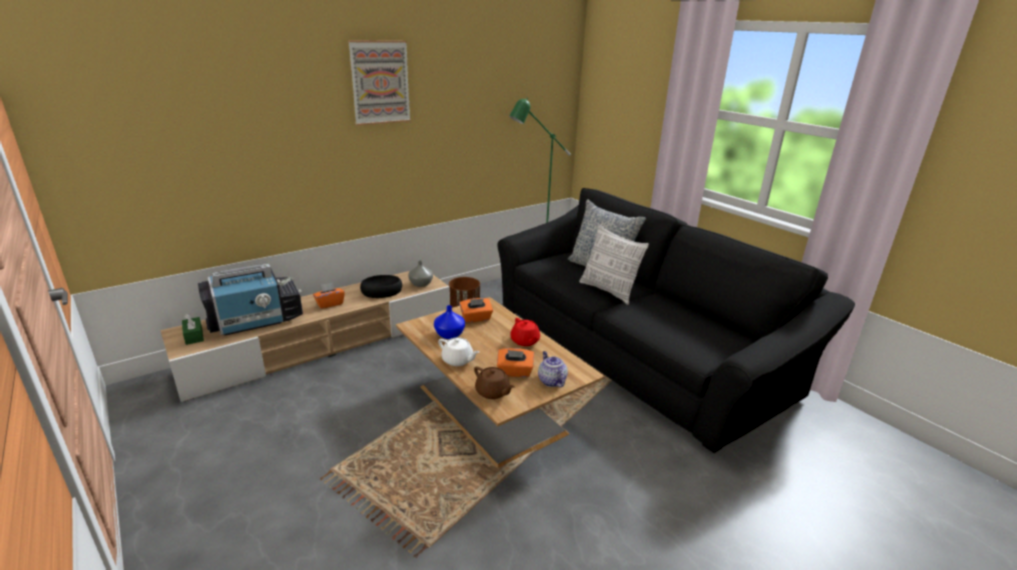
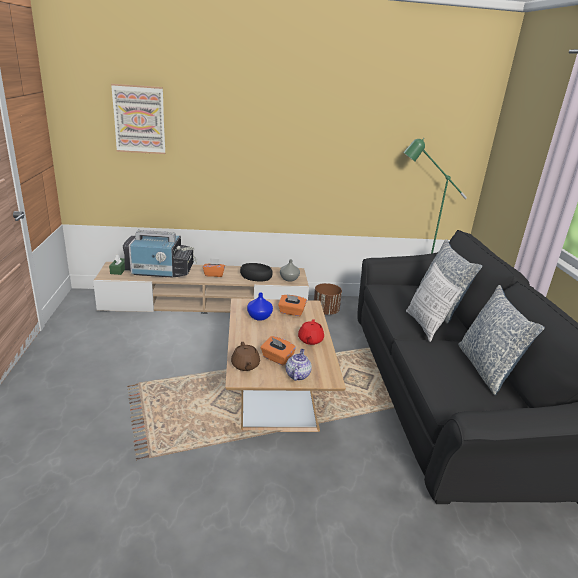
camera: 30 degrees right, 0 degrees up
picture [348,40,411,126] -> picture moved to [111,84,165,154]
white teapot [438,337,480,366] -> none
none -> pillow [458,285,545,395]

